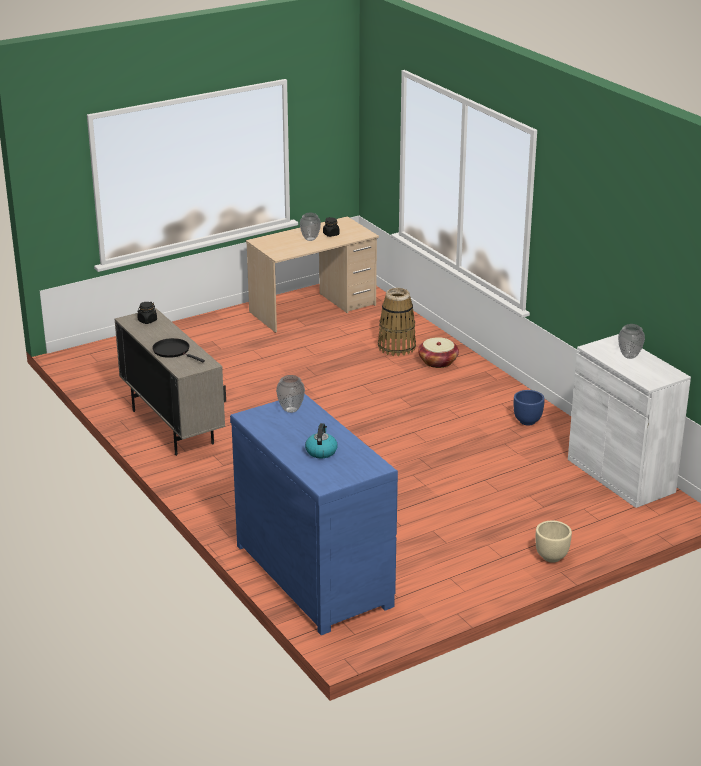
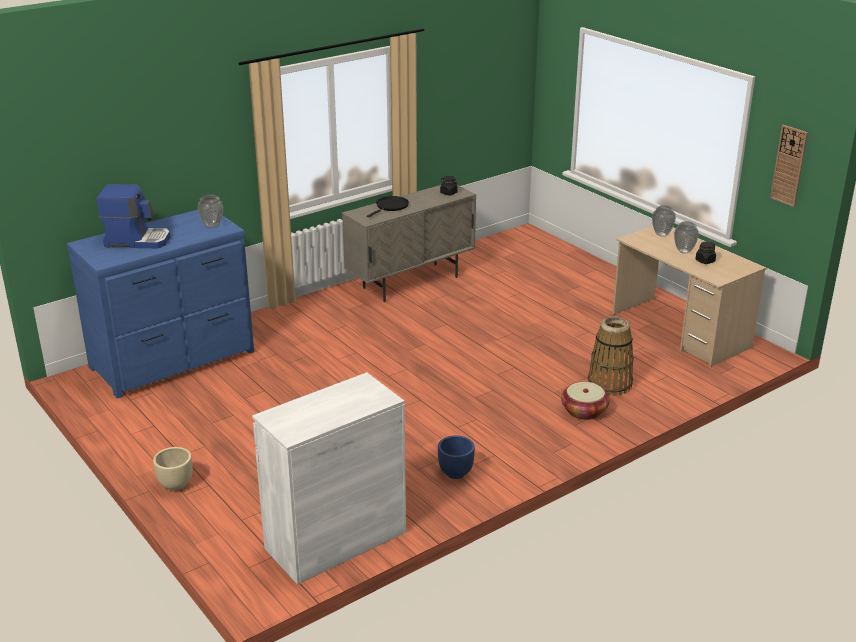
camera: 85 degrees right, 0 degrees up
kettle [305,423,337,458] -> coffee machine [97,184,170,248]
vase [618,324,645,359] -> vase moved to [652,205,676,237]
none -> wall clock [770,125,808,207]

